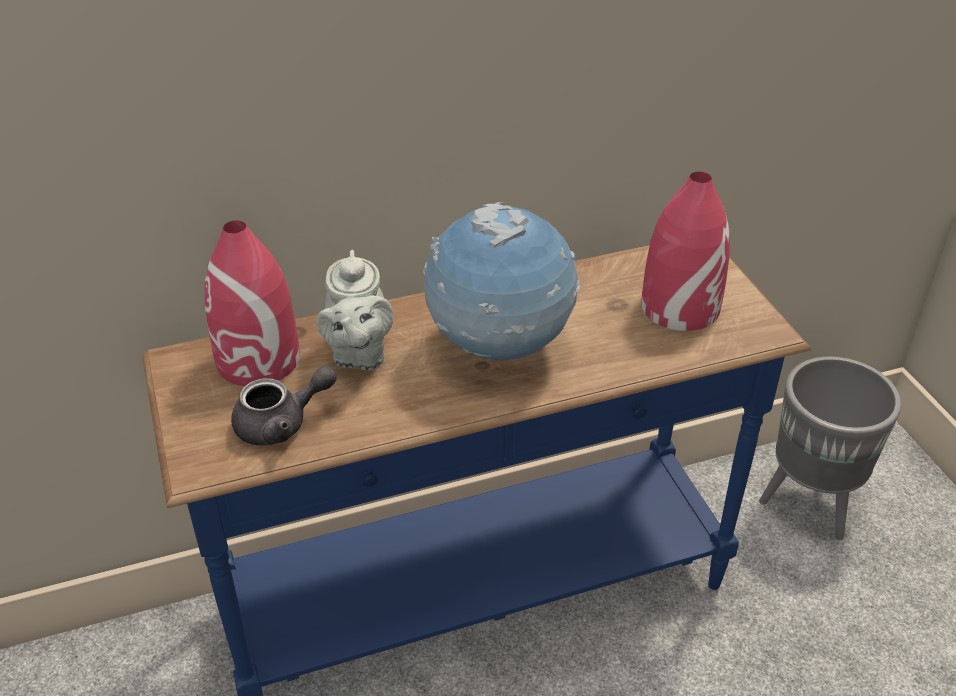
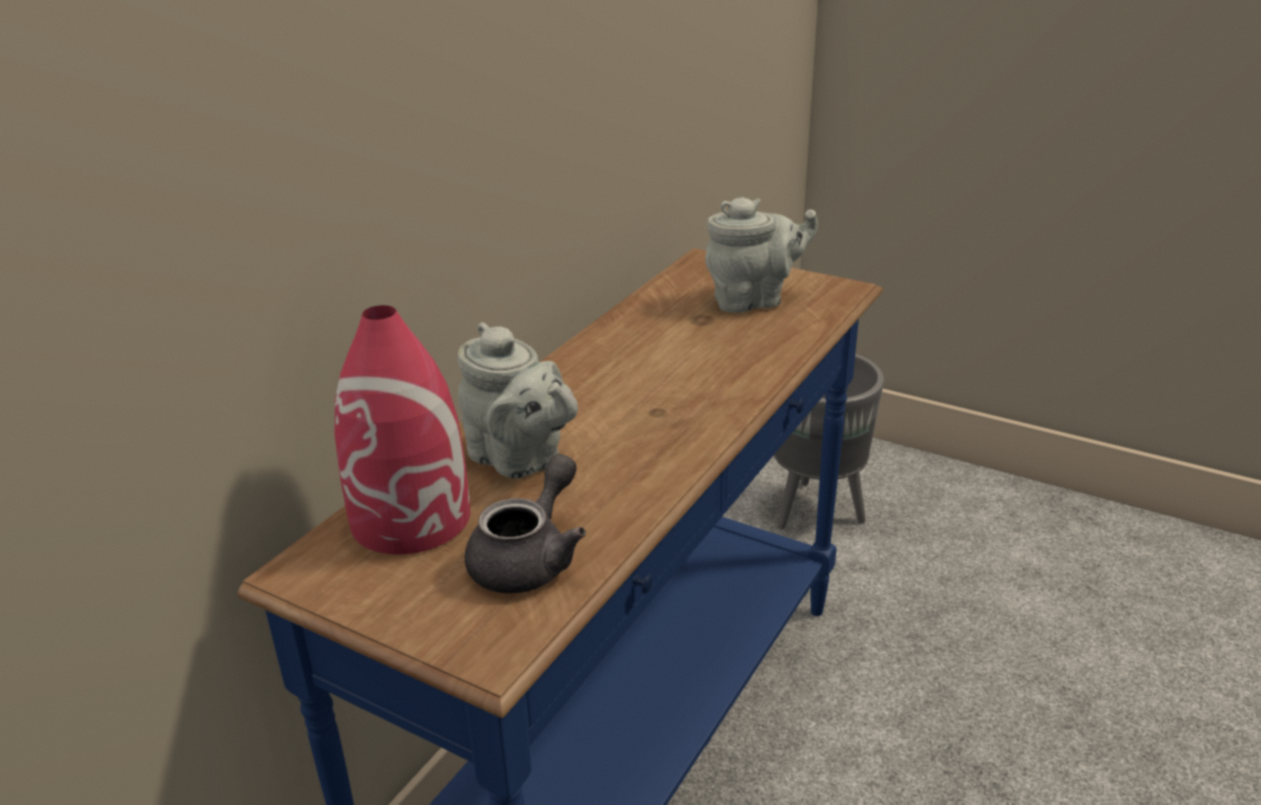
camera: 40 degrees left, 10 degrees down
globe [423,202,580,360] -> none
red vase [641,172,730,331] -> grey teapot [705,197,818,313]

